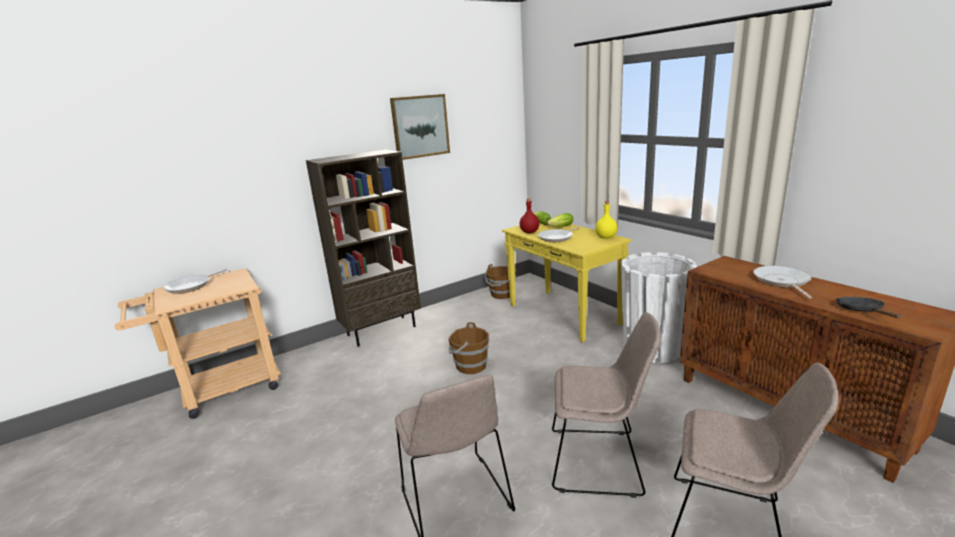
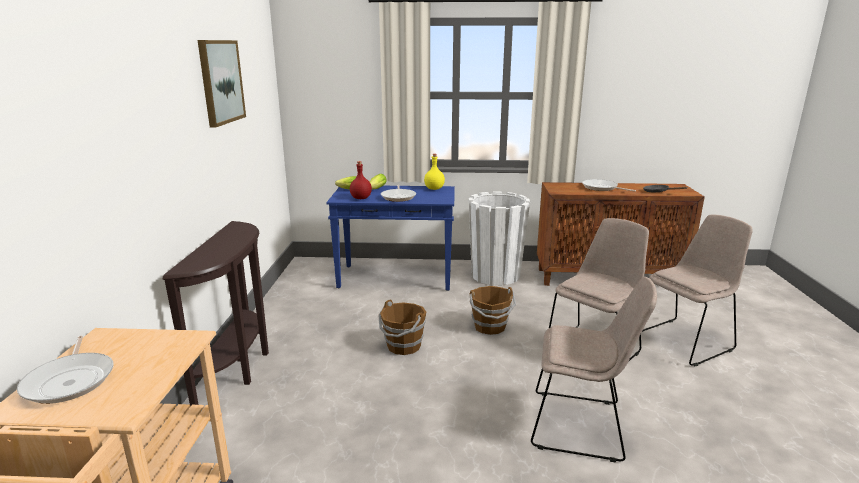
camera: 55 degrees left, 0 degrees up
brown bookcase [306,150,421,347] -> brown console table [163,221,269,407]
brown bucket [484,264,517,299] -> brown bucket moved to [470,286,516,335]
yellow console table [502,223,632,342] -> blue console table [326,186,455,291]

